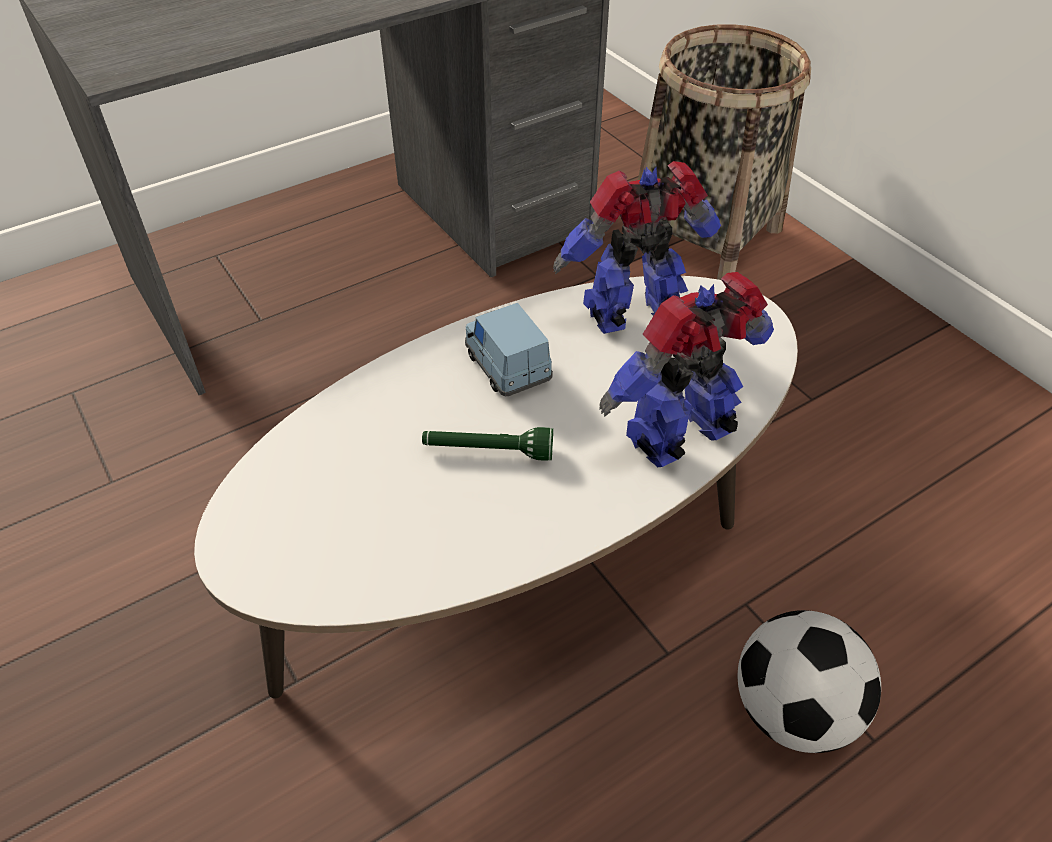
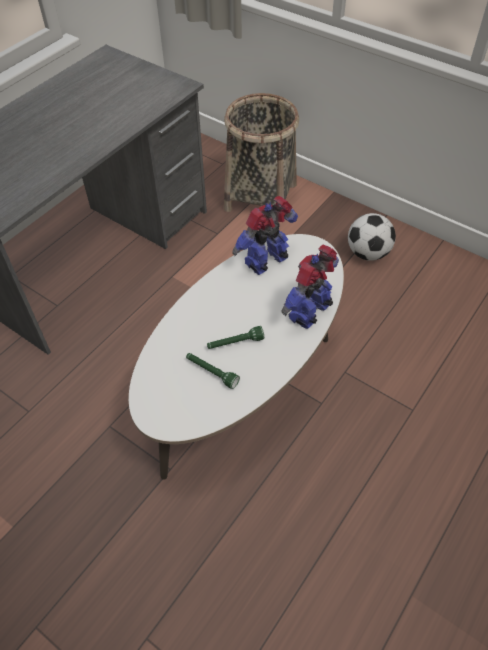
camera: 20 degrees left, 5 degrees up
blue toy car [465,303,553,396] -> none
football [738,610,881,753] -> football moved to [348,213,396,261]
none -> green flashlight [186,353,240,389]

